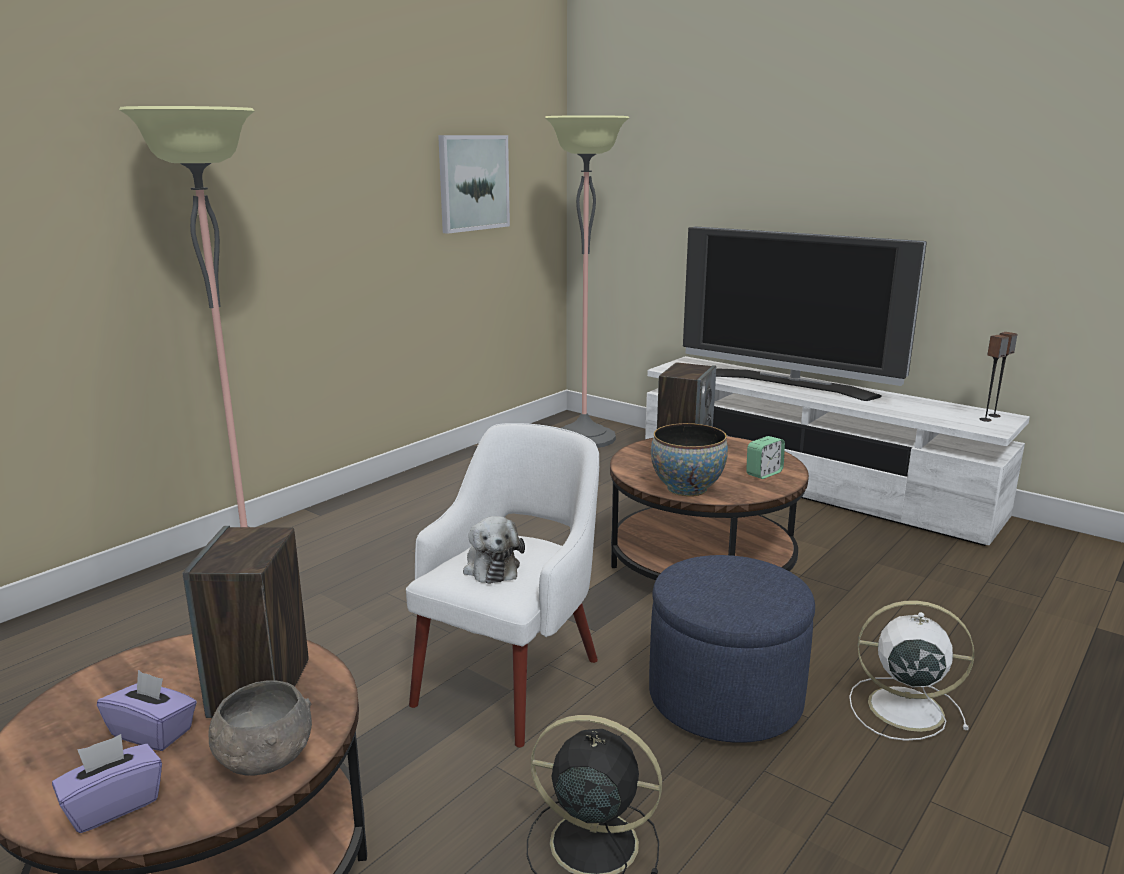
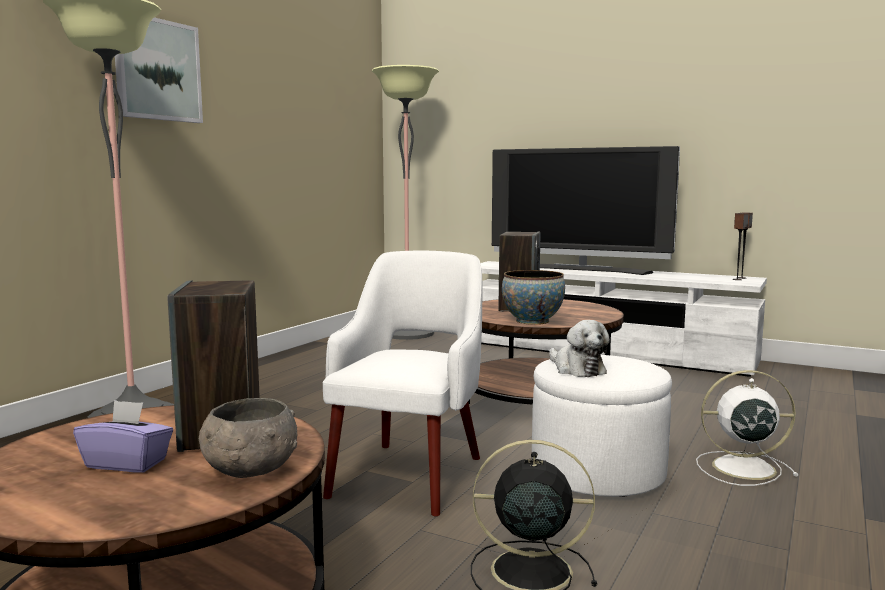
camera: 10 degrees left, 10 degrees down
purple tissue box [52,734,162,833] -> none
picture [438,135,510,234] -> picture moved to [115,17,203,123]
plush toy [463,516,525,584] -> plush toy moved to [549,320,610,377]
blue ottoman [649,555,815,743] -> white ottoman [532,355,672,497]
alarm clock [746,436,785,479] -> none

